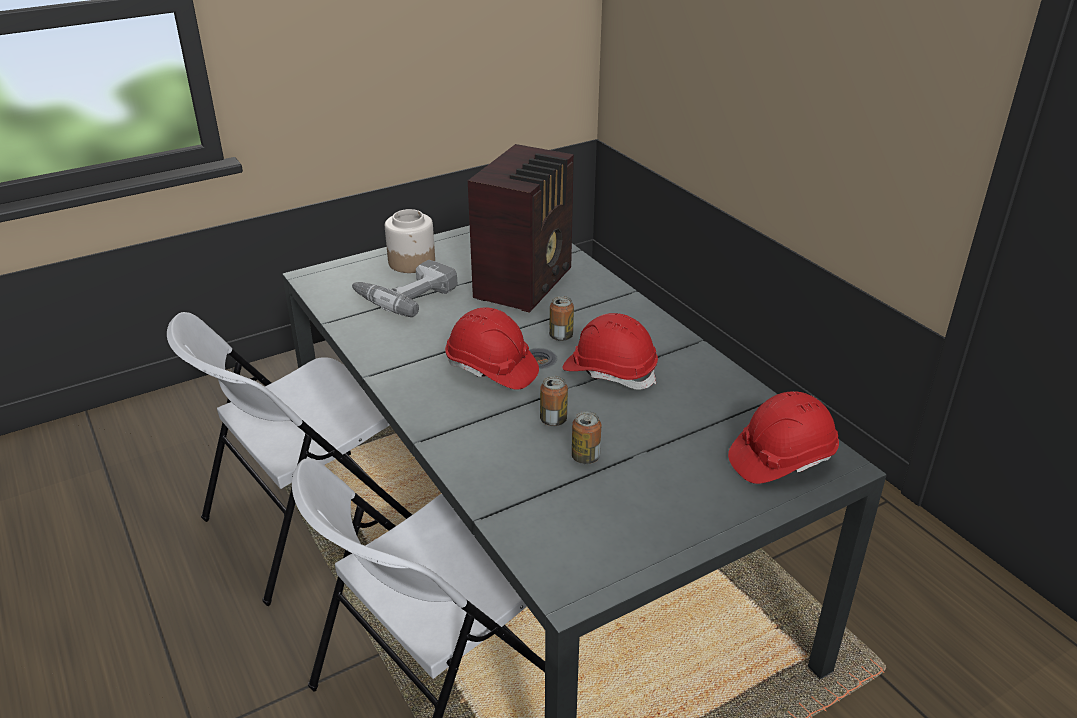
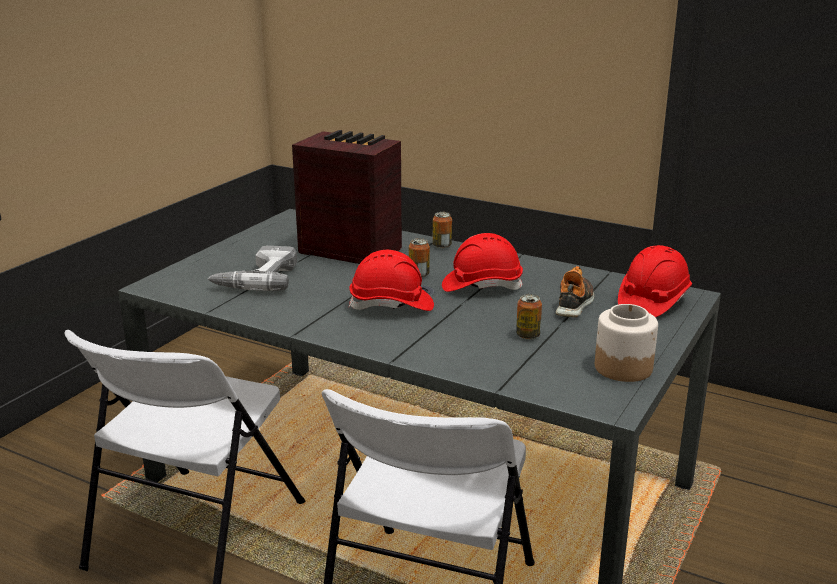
camera: 30 degrees left, 10 degrees down
jar [385,209,435,273] -> jar moved to [595,304,658,382]
radio [468,144,574,313] -> radio turned 60 degrees counterclockwise [292,130,402,264]
can [540,376,568,426] -> can moved to [432,212,452,249]
none -> shoe [556,266,594,317]

